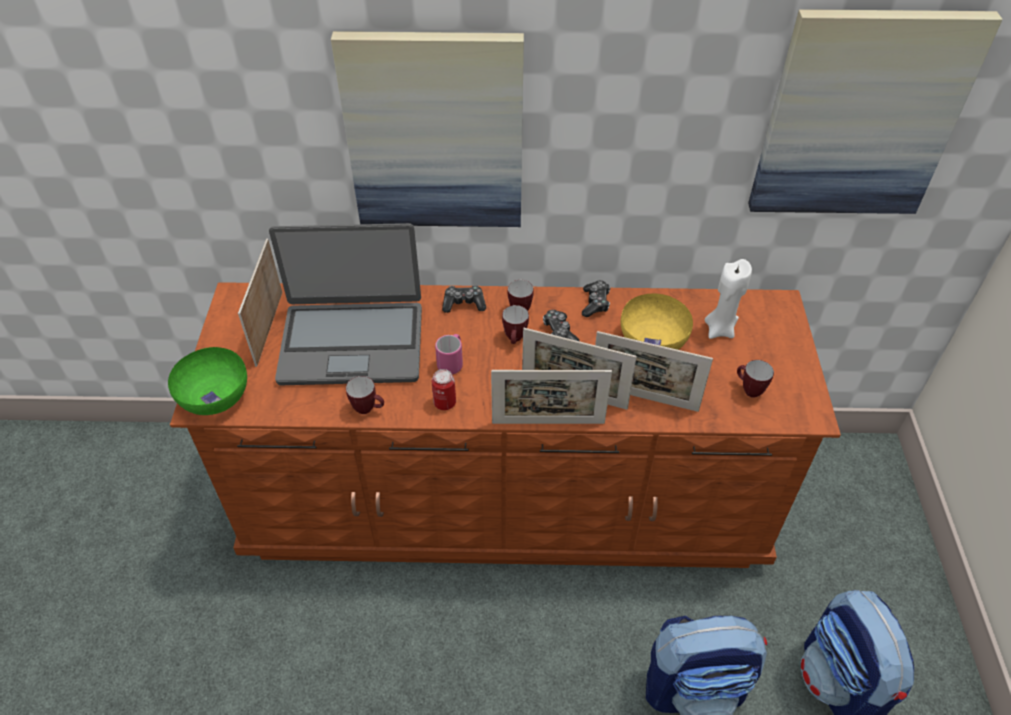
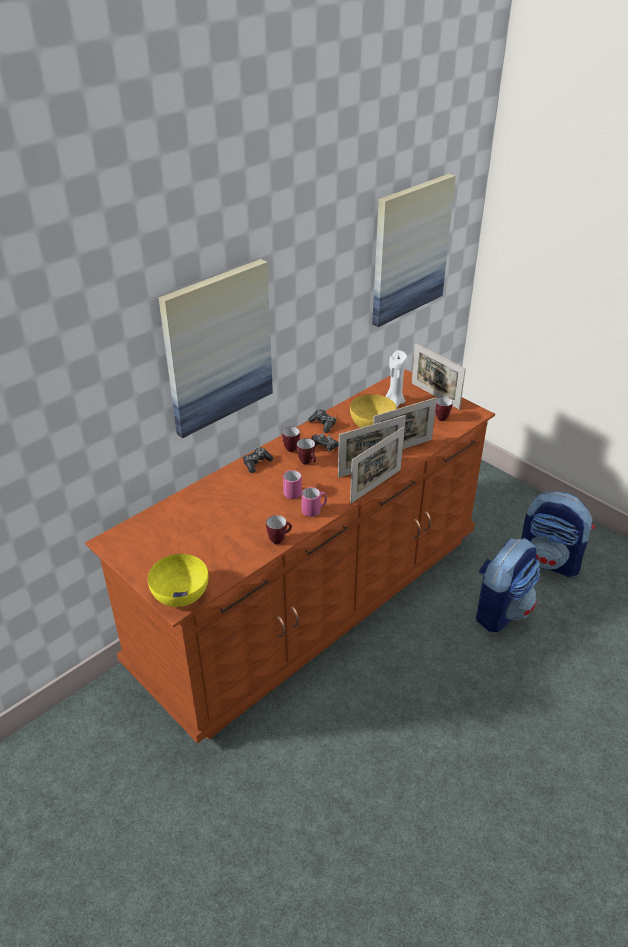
camera: 45 degrees left, 10 degrees down
green bowl [168,347,247,415] -> yellow bowl [148,554,208,607]
picture frame [238,238,282,367] -> picture frame moved to [412,343,466,410]
laptop [269,223,422,385] -> none
can [432,369,456,410] -> pink mug [301,487,327,517]

